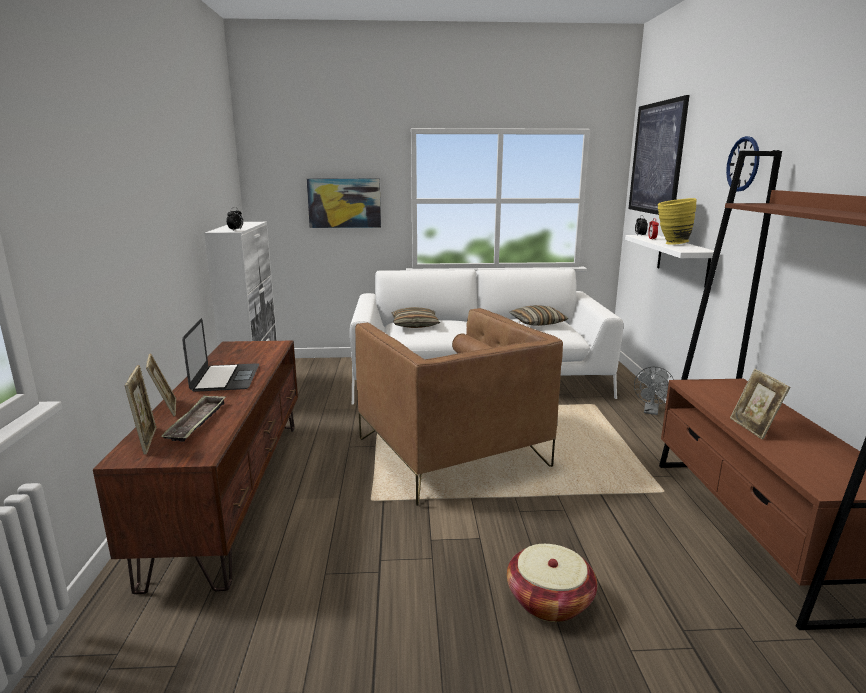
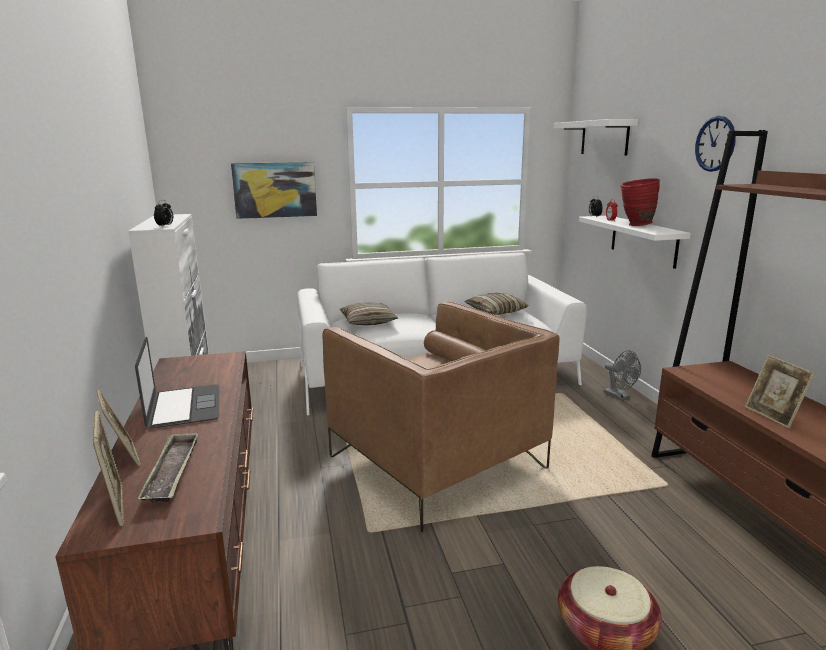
camera: 10 degrees left, 0 degrees up
picture [628,95,689,215] -> white shelf [554,119,638,156]
grey fan [634,367,674,415] -> grey fan turned 45 degrees counterclockwise [603,350,641,400]
yellow vase [658,198,696,245] -> red vase [620,178,660,226]

